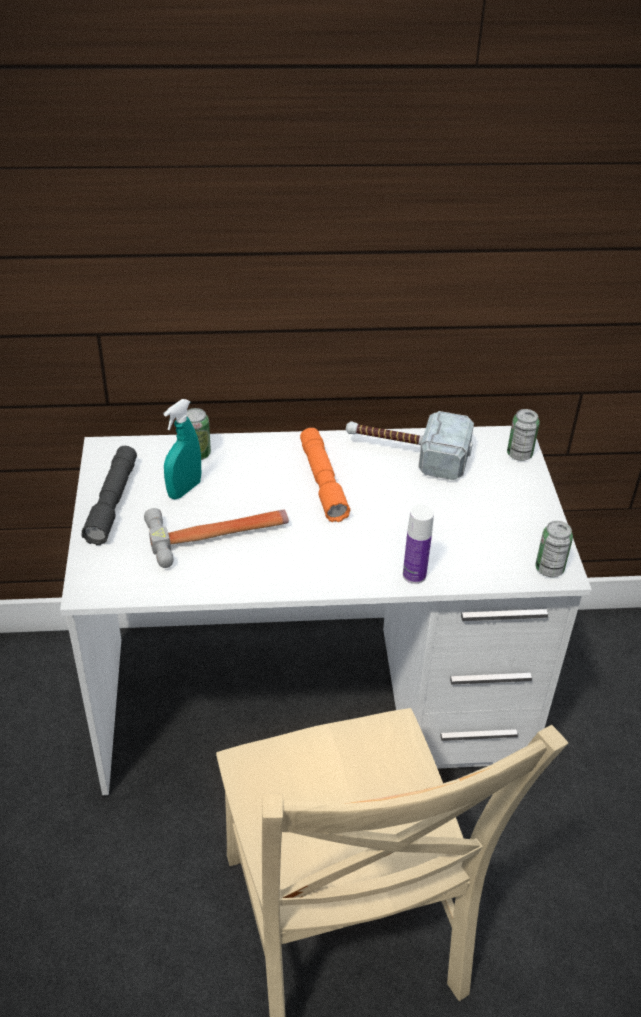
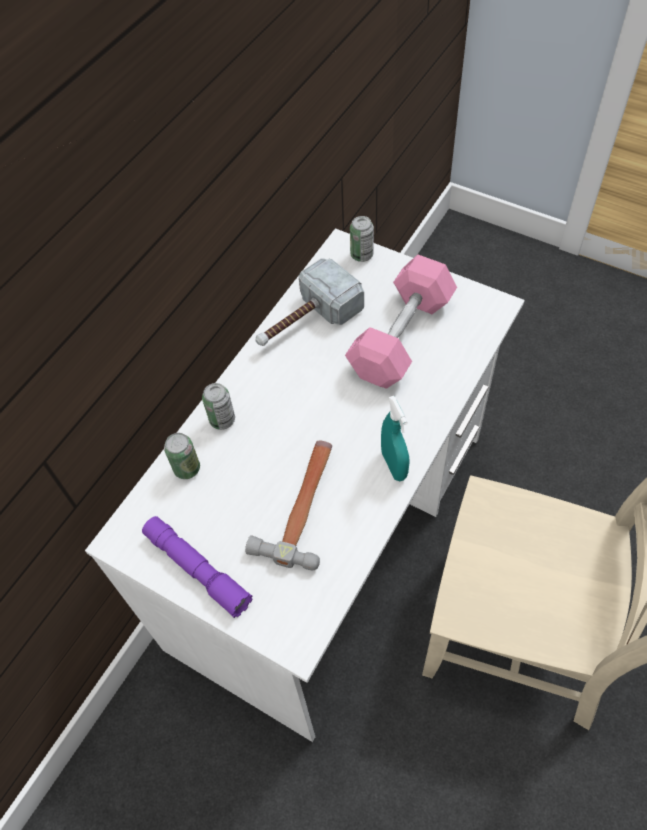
camera: 50 degrees left, 15 degrees up
grey flashlight [81,446,137,545] -> purple flashlight [142,516,252,618]
turquoise spray bottle [163,399,201,499] -> turquoise spray bottle moved to [381,396,410,481]
orange flashlight [300,428,351,522] -> none
bottle [403,505,434,584] -> none
can [535,521,573,577] -> can moved to [202,383,235,430]
none -> pink dumbbell [345,254,457,389]

